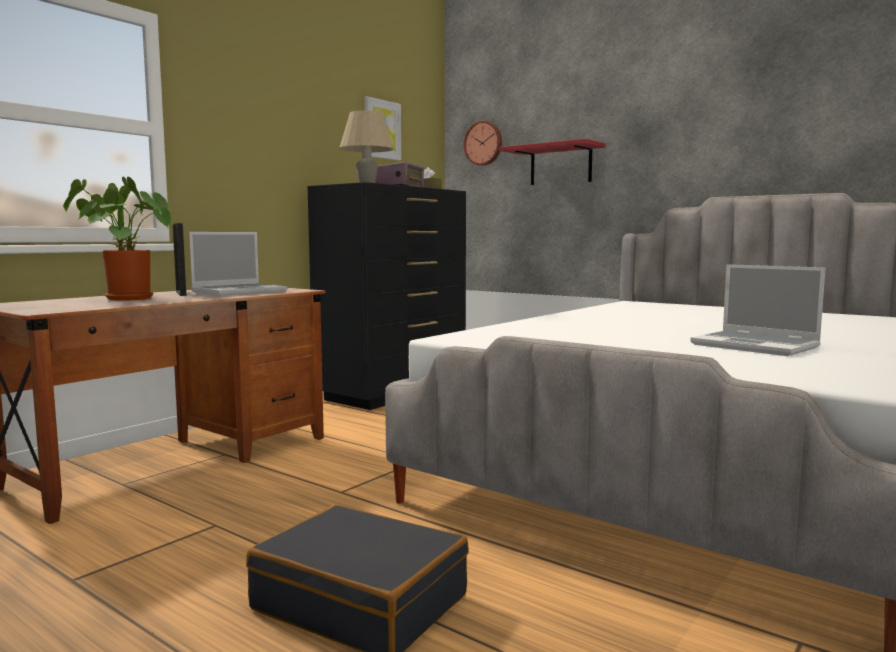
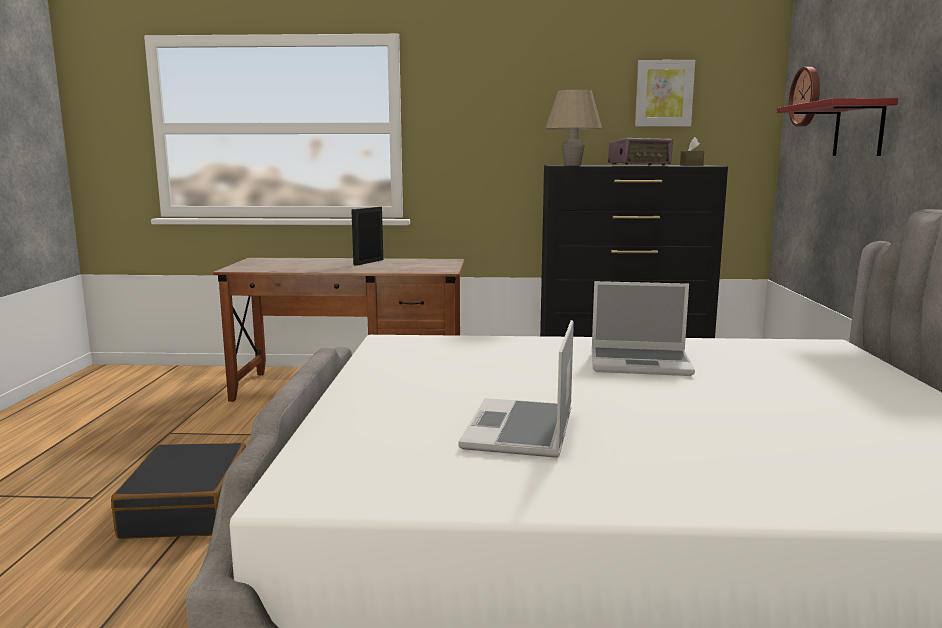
camera: 55 degrees right, 5 degrees up
potted plant [63,177,171,301] -> none
laptop [189,232,287,296] -> laptop moved to [592,281,695,376]

